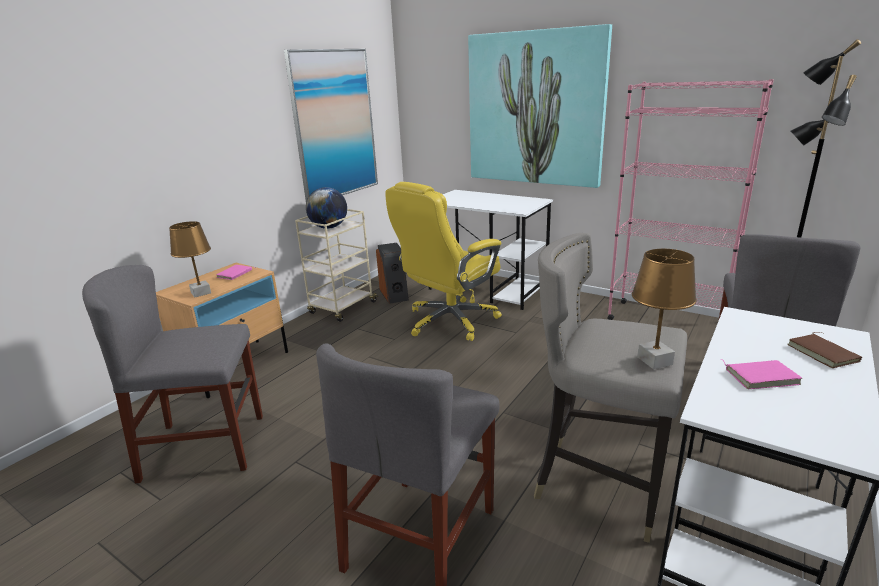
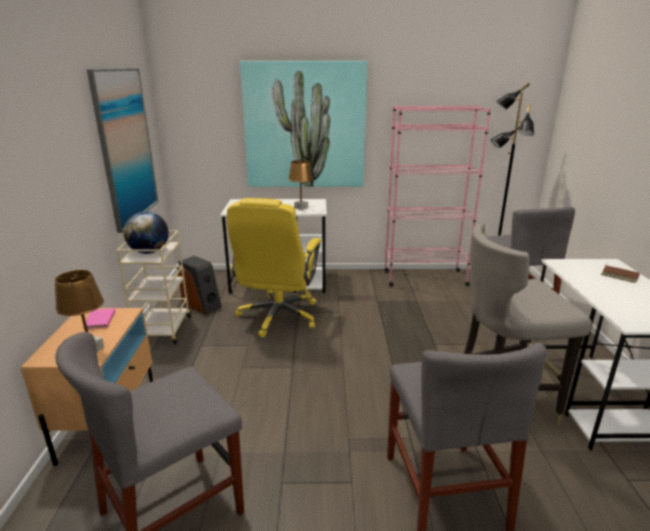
camera: 35 degrees left, 0 degrees up
brown table lamp [632,249,697,369] -> brown table lamp moved to [289,160,313,210]
pink book [721,359,802,389] -> none

